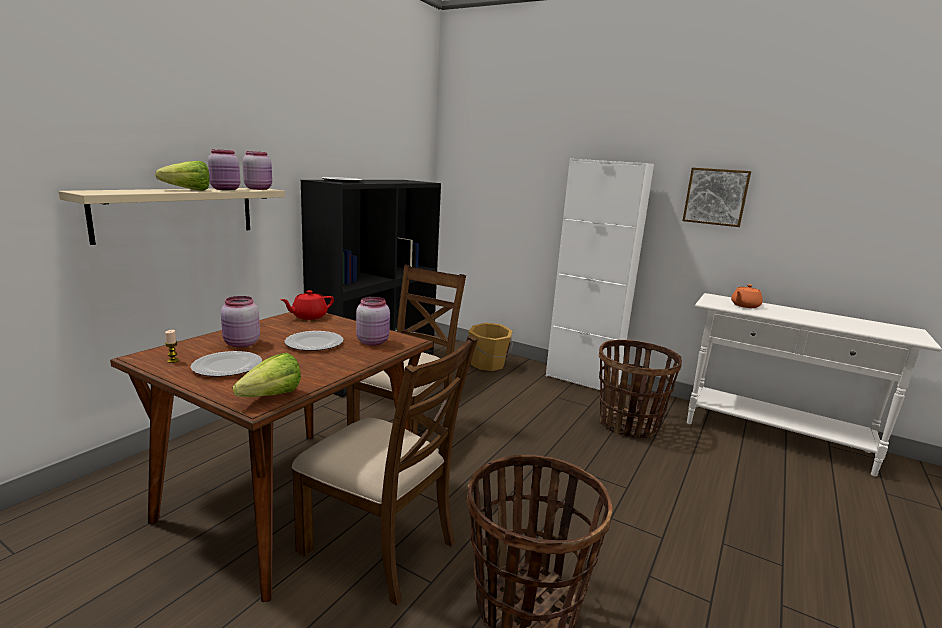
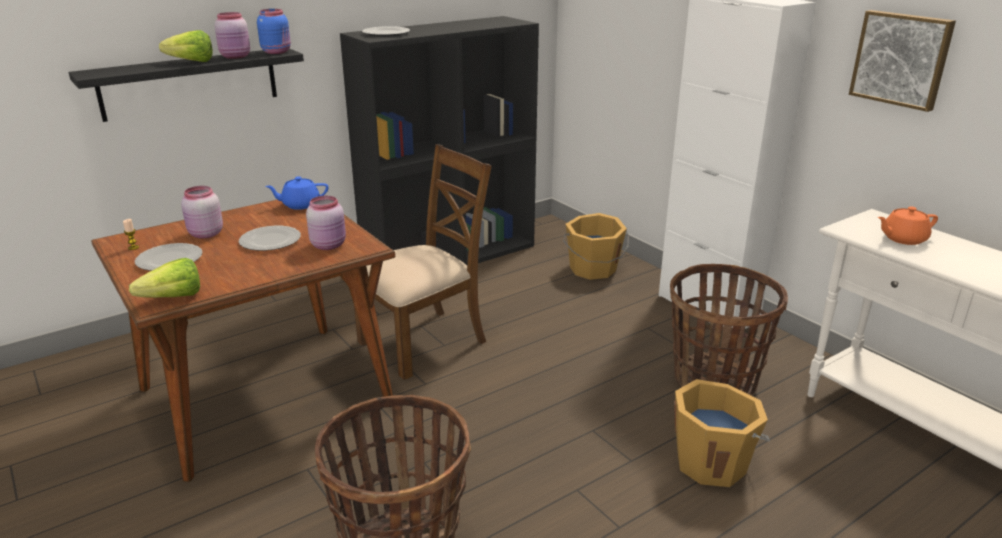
camera: 25 degrees right, 10 degrees up
beige shelf [58,188,285,245] -> black shelf [69,48,304,122]
pink jar [242,151,272,190] -> blue jar [257,9,291,54]
red teapot [280,290,334,320] -> blue teapot [265,176,329,210]
brown chair [292,335,478,606] -> none
none -> orange bucket [674,379,770,487]

